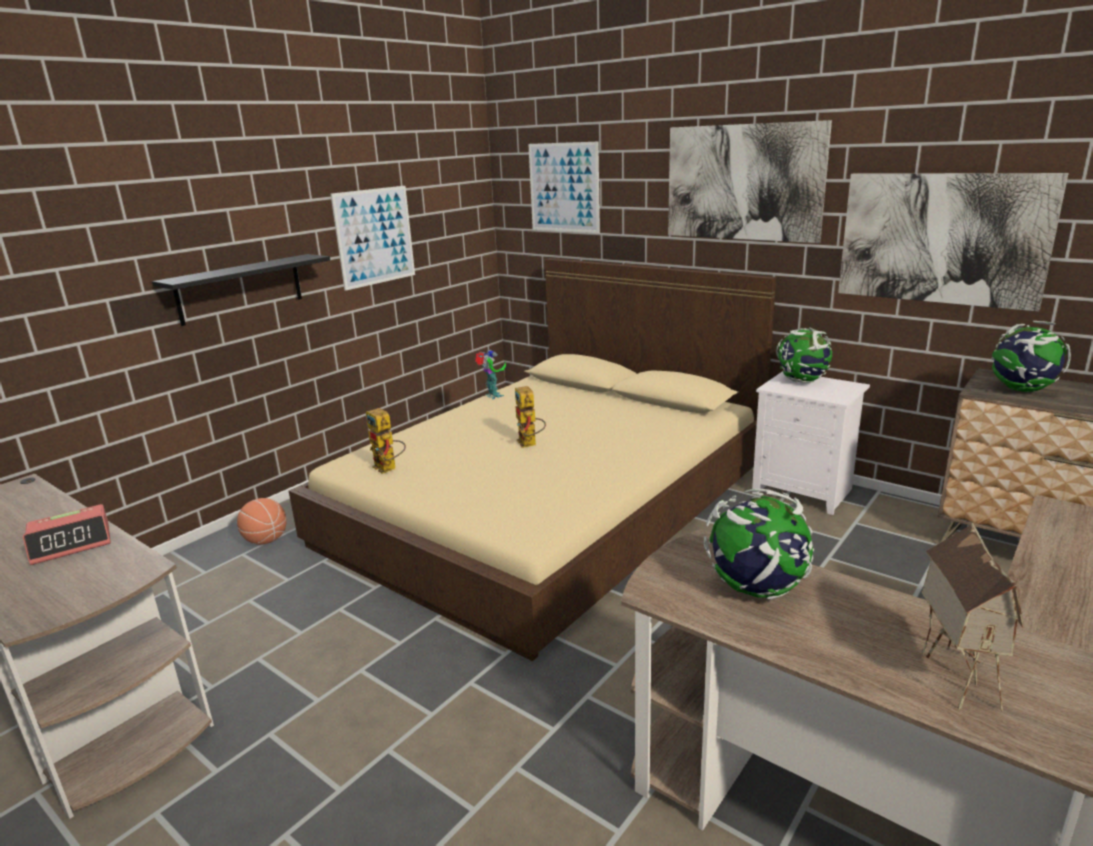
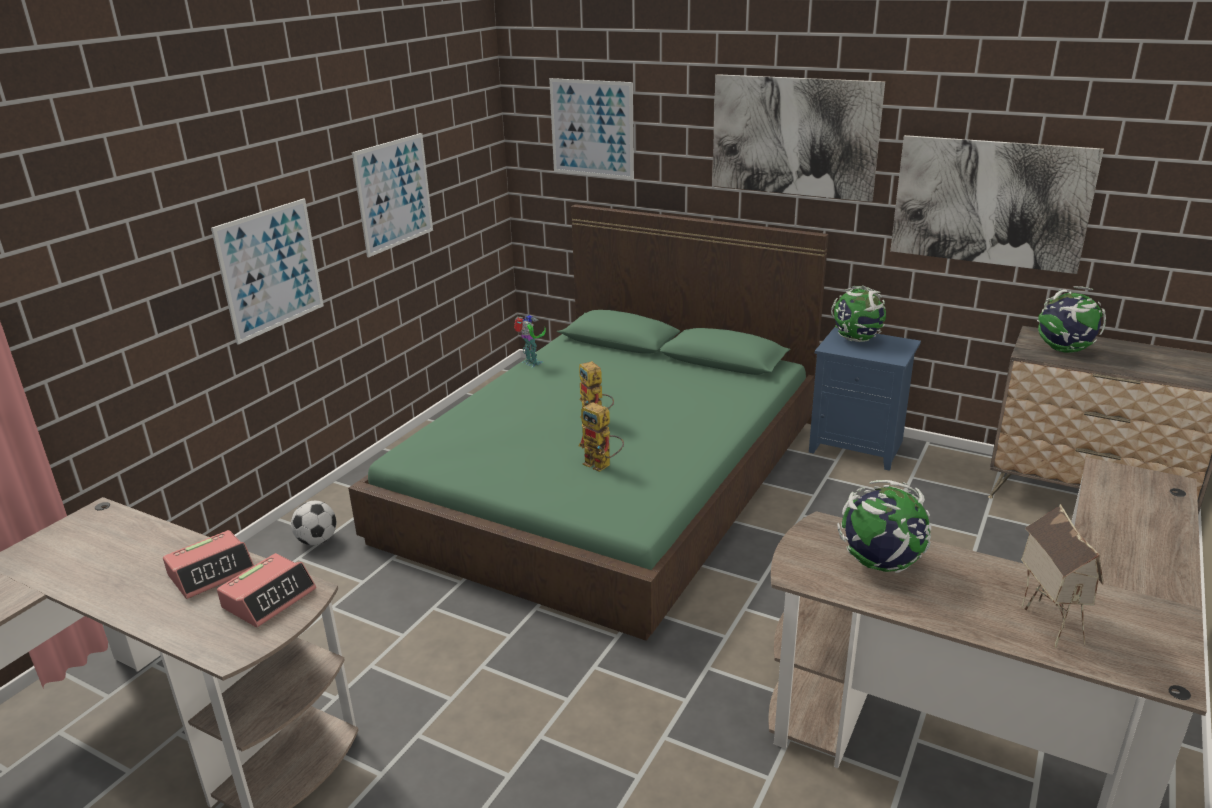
camera: 10 degrees left, 5 degrees up
black shelf [152,254,330,326] -> picture [211,198,324,345]
basketball [237,498,287,545] -> football [291,501,336,545]
beige bed [289,258,776,661] -> green bed [348,204,829,641]
toy robot [366,408,406,474] -> toy robot moved to [579,402,624,472]
white nightstand [752,371,870,515] -> blue nightstand [809,327,921,471]
none -> alarm clock [217,553,316,627]

